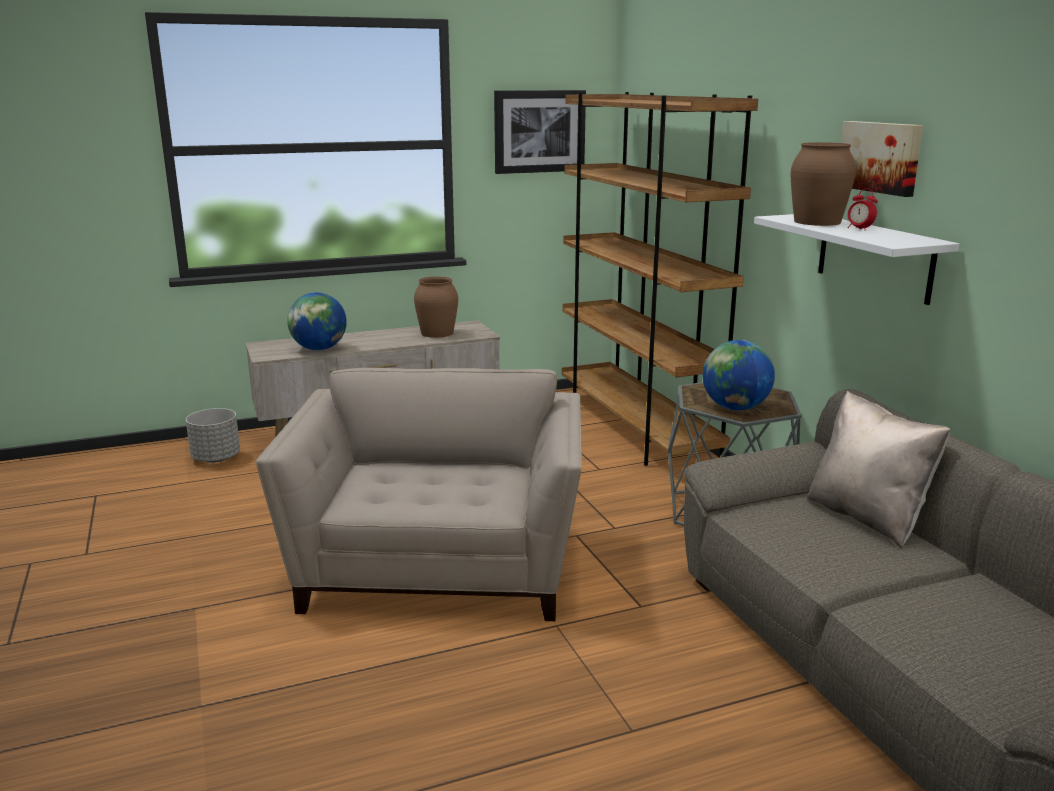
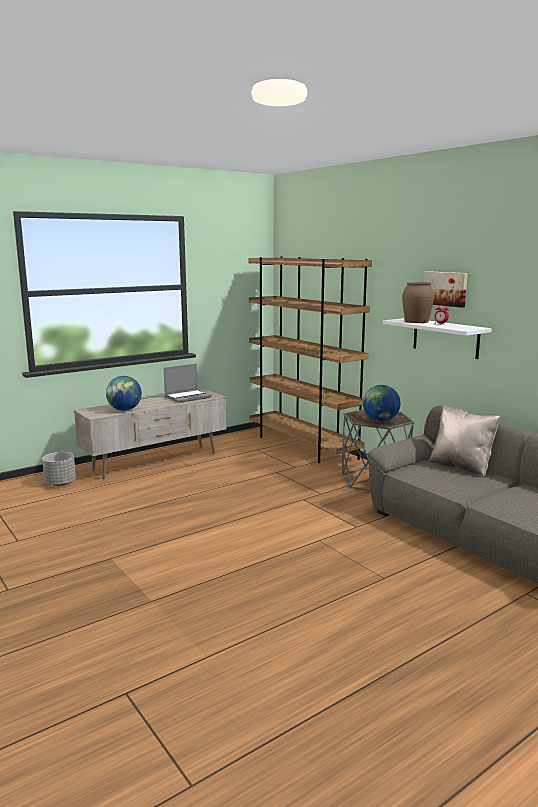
camera: 15 degrees left, 5 degrees down
beige armchair [256,368,582,621] -> none
brown vase [414,277,458,338] -> laptop [164,363,212,403]
picture [494,90,586,174] -> none

